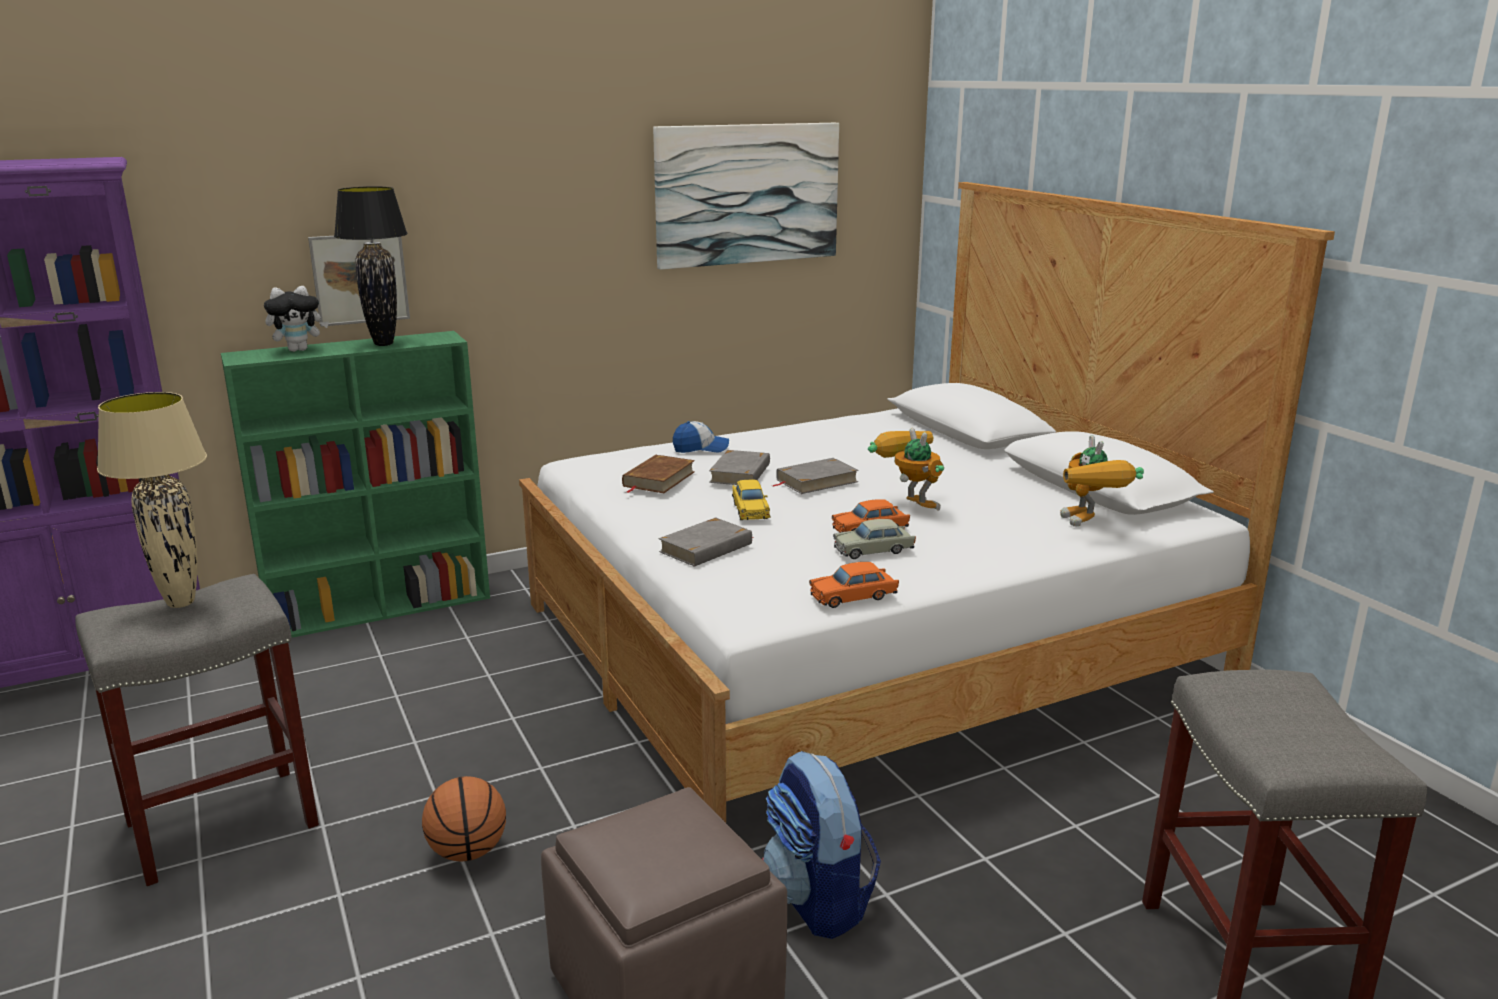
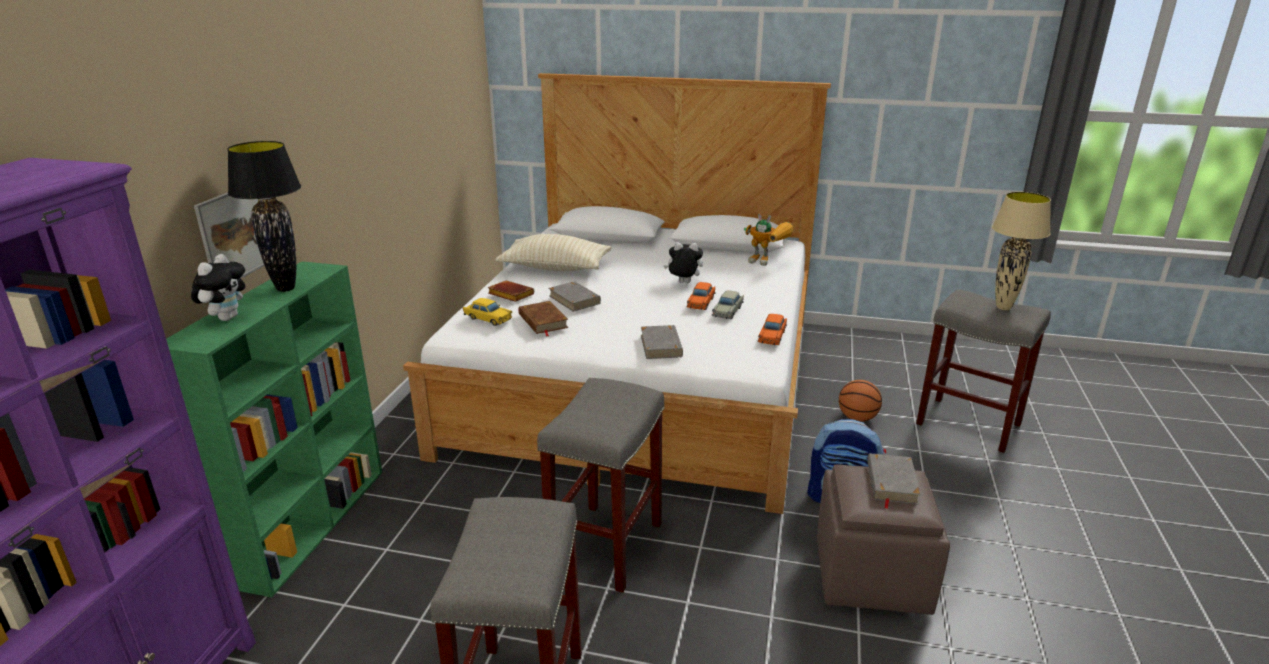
camera: 50 degrees left, 5 degrees up
beige table lamp [97,392,207,608] -> beige table lamp moved to [992,192,1051,310]
basketball [422,776,506,862] -> basketball moved to [839,380,882,422]
picture [653,123,839,270] -> none
cap [673,421,729,453] -> brown book [488,280,534,302]
yellow toy car [732,480,770,520] -> yellow toy car moved to [463,298,512,326]
grey book [772,458,859,494] -> grey book moved to [867,453,921,509]
toy robot [868,427,944,511] -> plush toy [663,242,703,283]
none -> beige pillow [495,234,612,271]
none -> grey stool [537,378,664,593]

